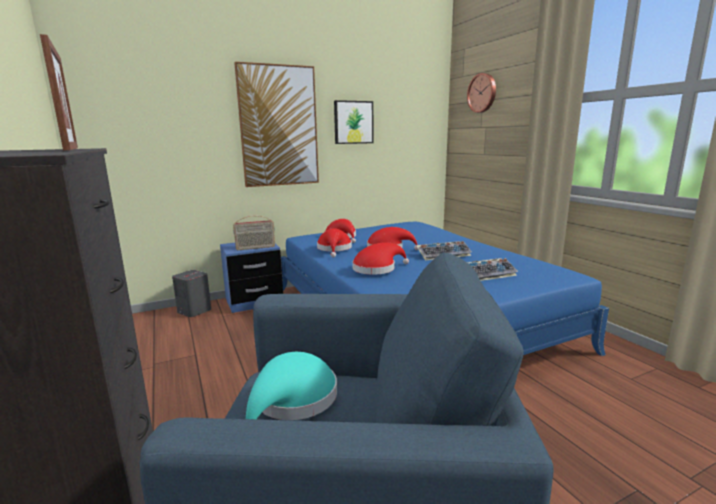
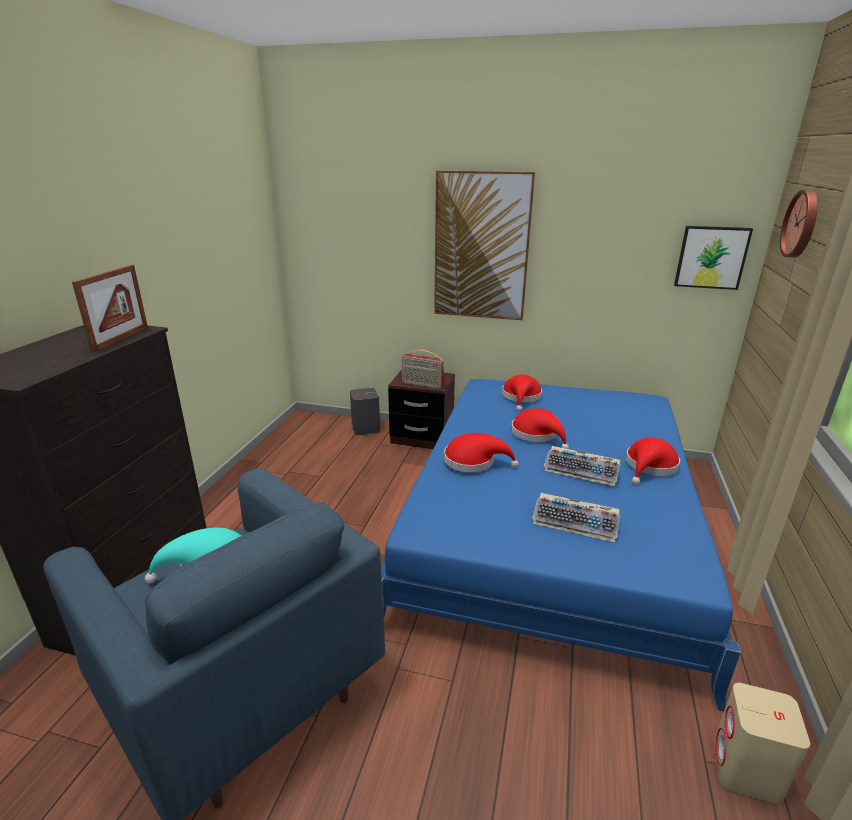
camera: 40 degrees right, 10 degrees up
blue nightstand [220,243,283,313] -> brown nightstand [388,370,455,449]
red hat [317,228,352,257] -> red hat moved to [626,437,680,485]
picture [334,100,373,144] -> picture moved to [674,226,753,290]
none -> beige speaker [713,683,810,804]

